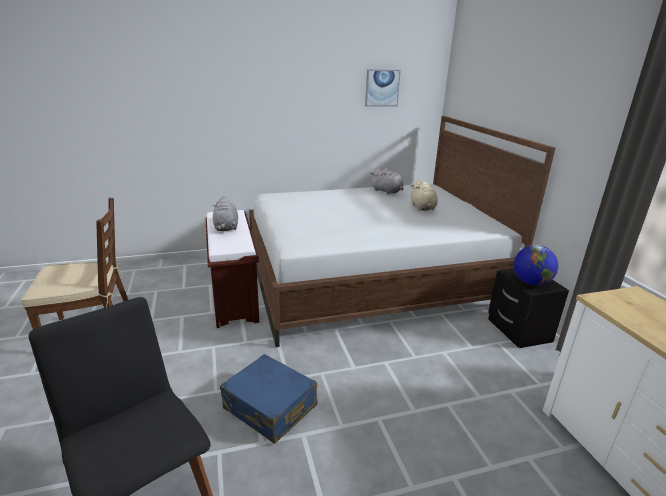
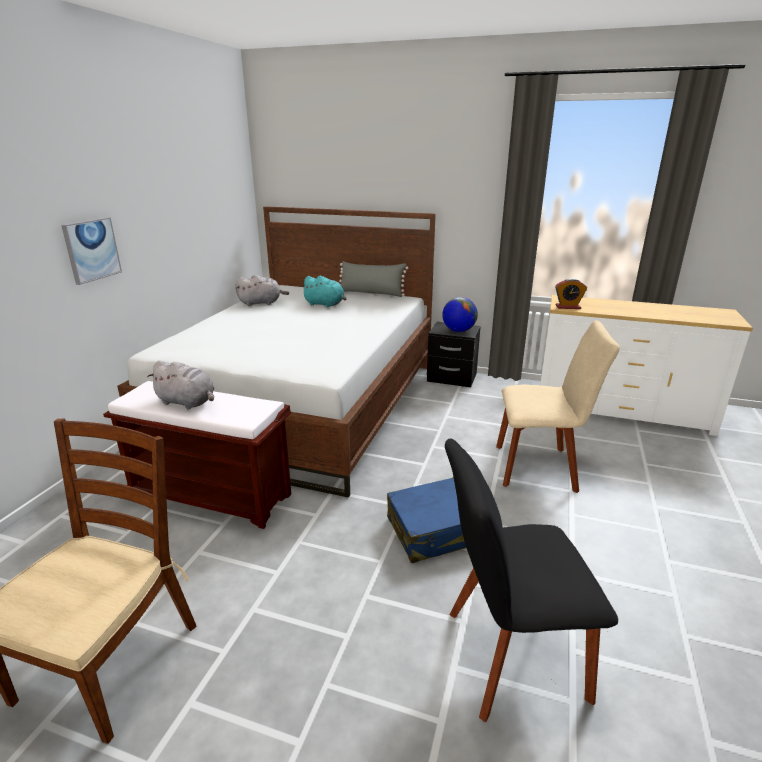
camera: 55 degrees left, 0 degrees up
picture [365,69,401,107] -> picture moved to [61,217,122,285]
beige plush toy [411,179,438,211] -> turquoise plush toy [301,276,347,308]
none -> grey pillow [339,261,408,297]
none -> beige chair [496,320,620,493]
none -> alarm clock [555,278,587,309]

